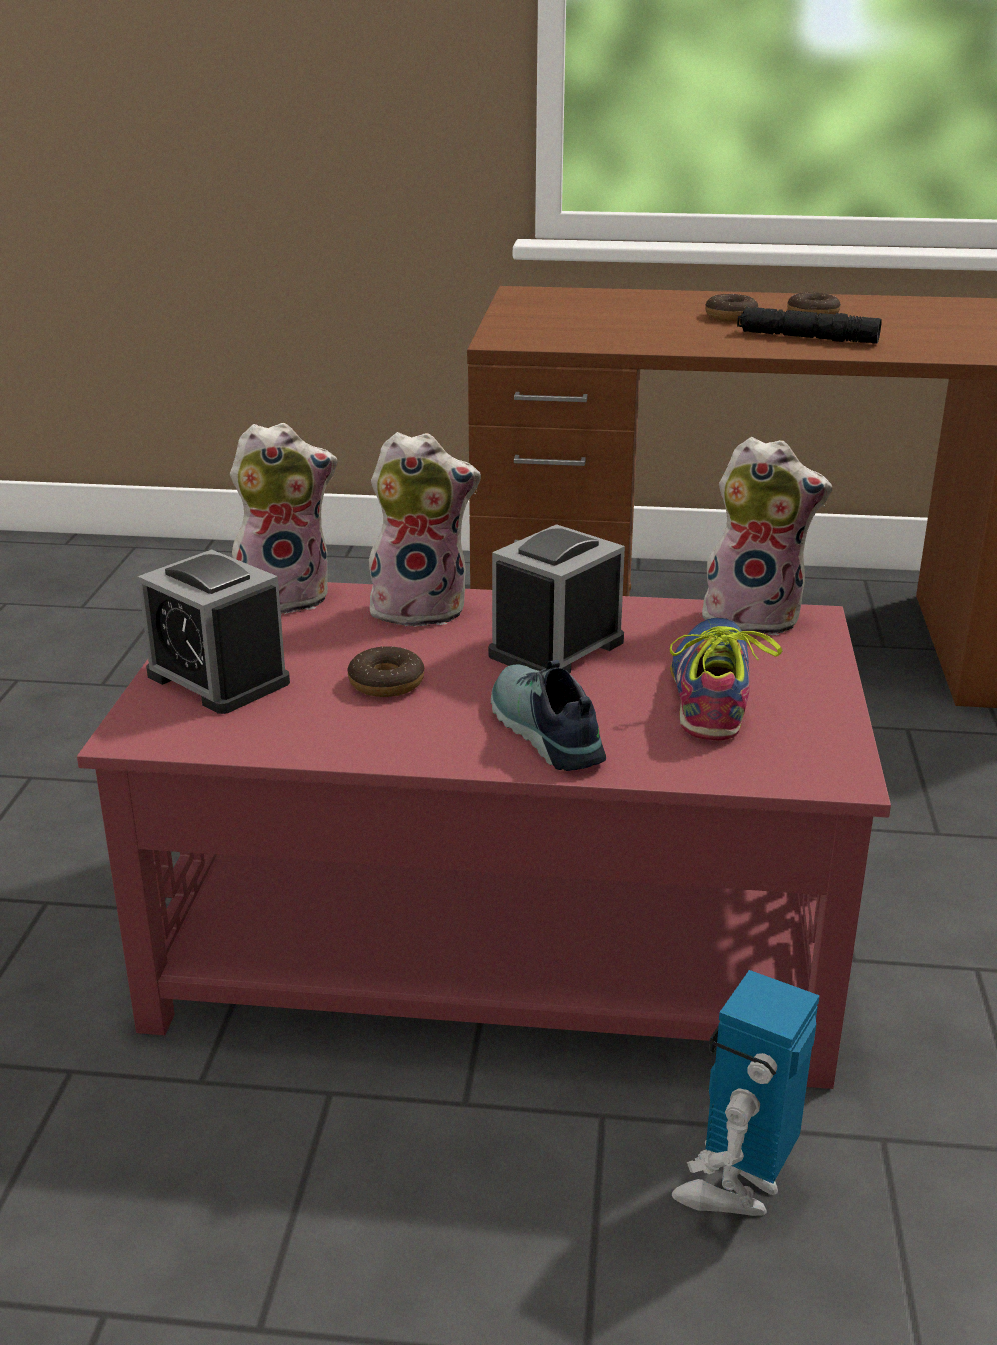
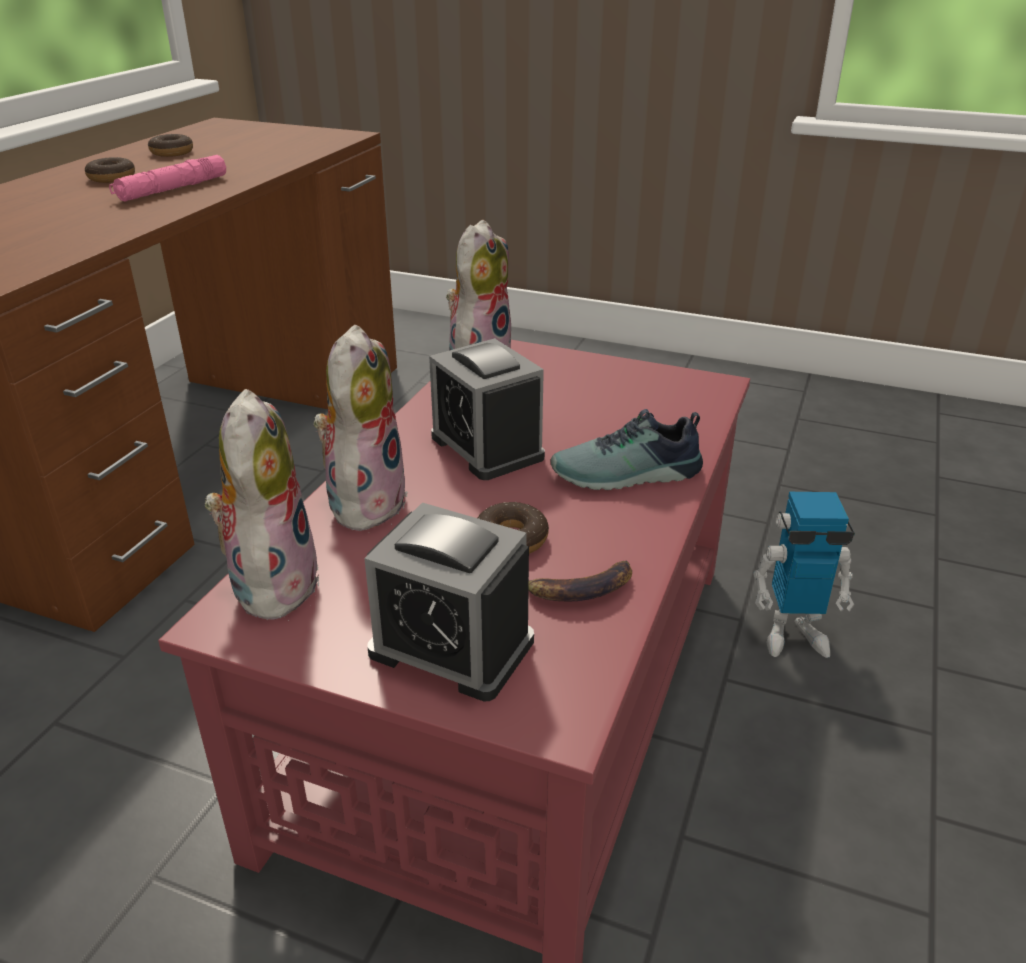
camera: 75 degrees left, 5 degrees up
alarm clock [138,549,290,714] -> alarm clock turned 60 degrees clockwise [364,502,534,701]
shoe [669,618,782,740] -> none
toy robot [672,970,820,1216] -> toy robot turned 45 degrees counterclockwise [753,492,855,658]
donut [705,294,758,321] -> donut moved to [148,134,193,157]
black flashlight [737,307,882,344] -> pink flashlight [109,155,226,202]
none -> banana [528,561,632,601]

